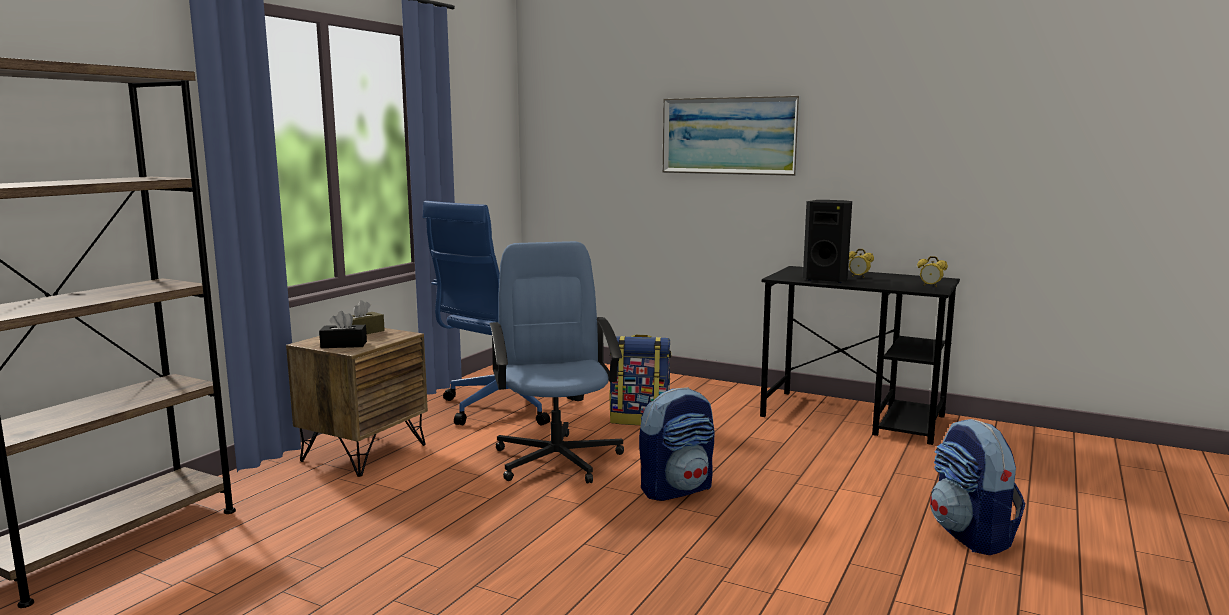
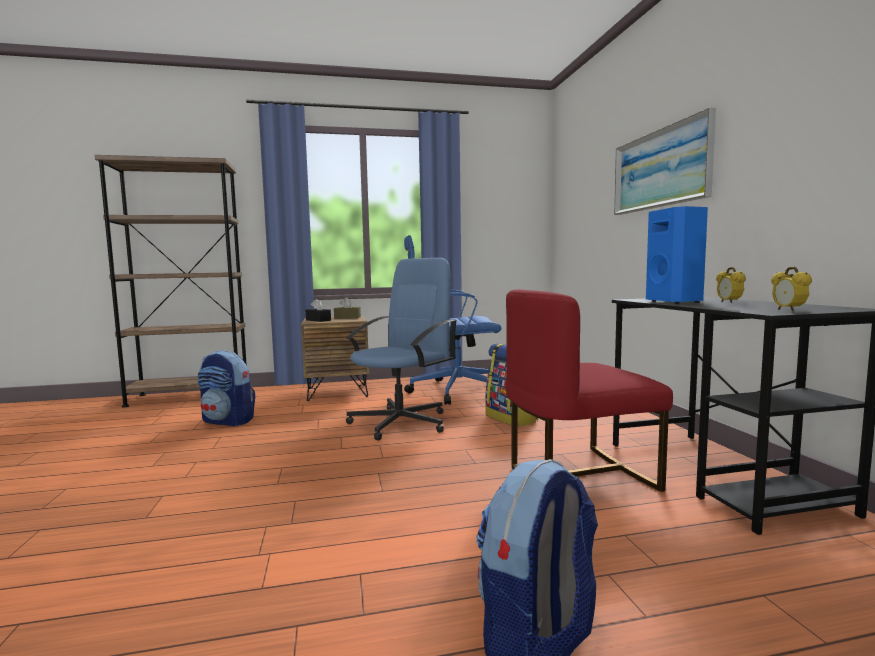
camera: 50 degrees right, 5 degrees down
backpack [639,387,715,501] -> backpack moved to [197,350,255,426]
black speaker [803,200,852,283] -> blue speaker [646,206,708,304]
none -> red chair [506,289,673,492]

